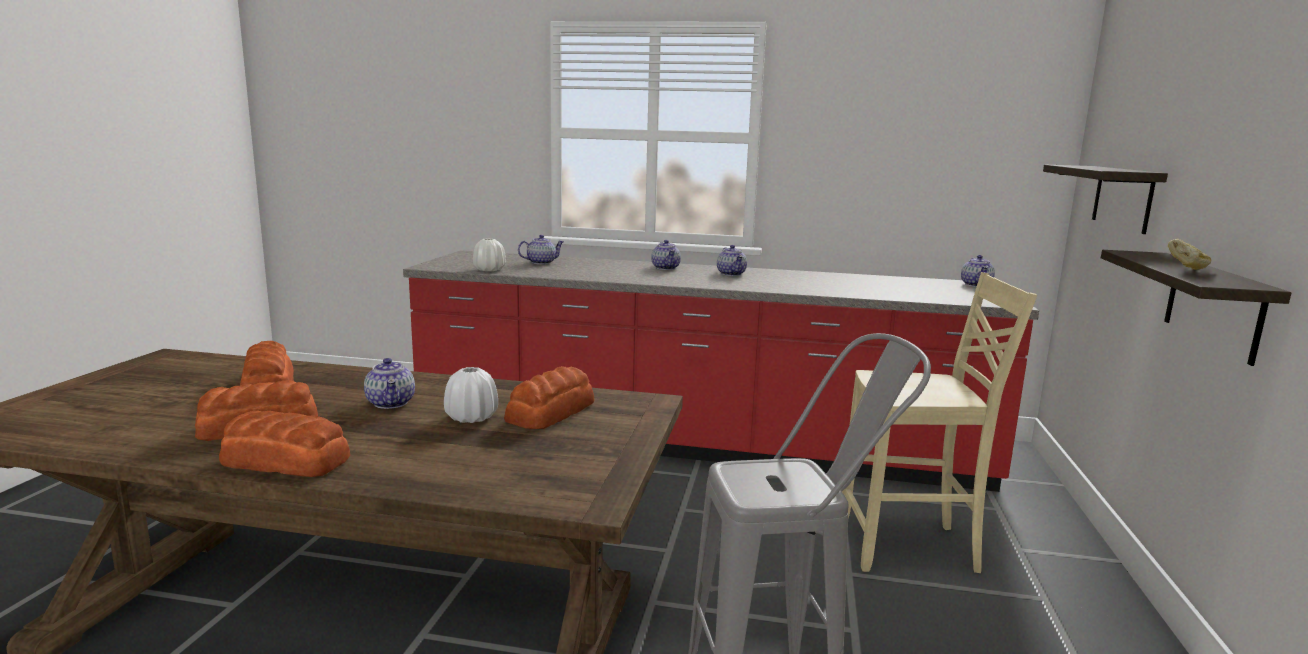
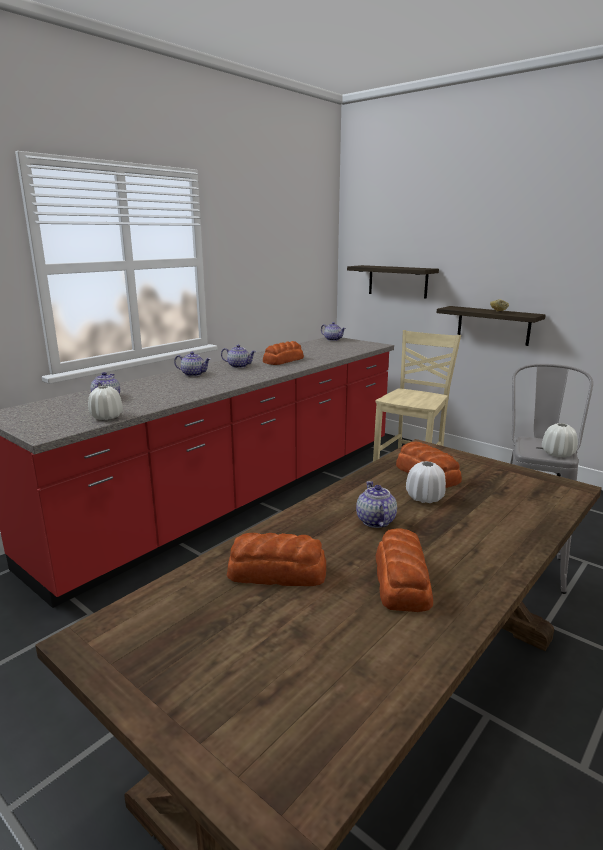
camera: 60 degrees left, 5 degrees up
bread [219,411,350,477] -> bread moved to [263,341,304,365]
teapot [364,358,415,409] -> teapot turned 105 degrees counterclockwise [356,481,397,528]
none -> white vase [542,423,578,457]

